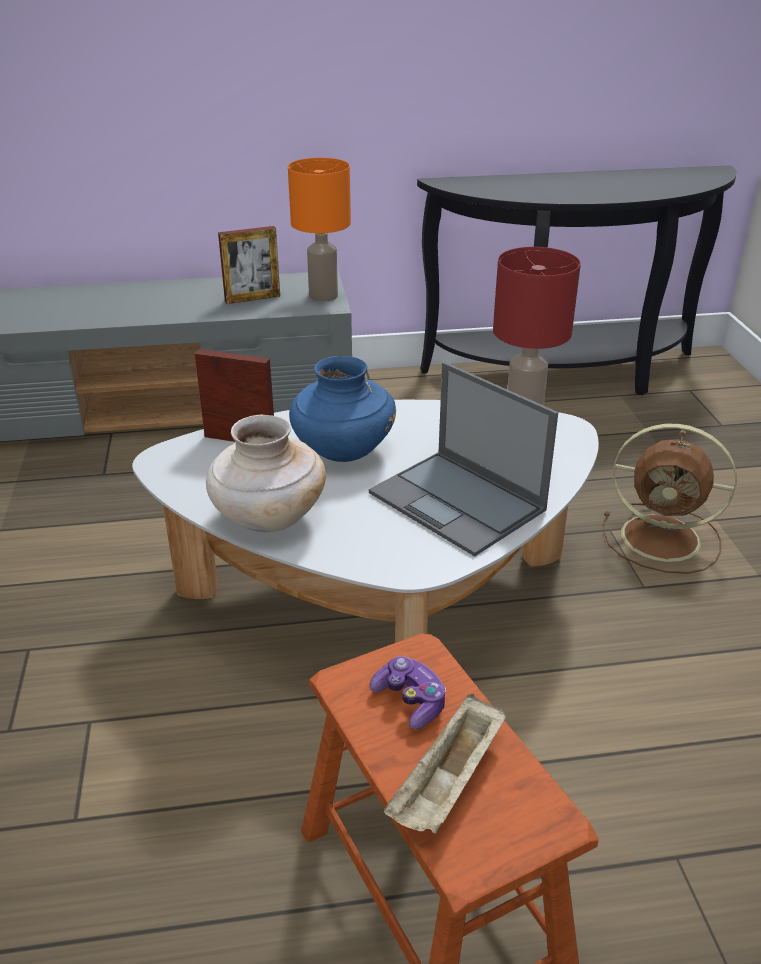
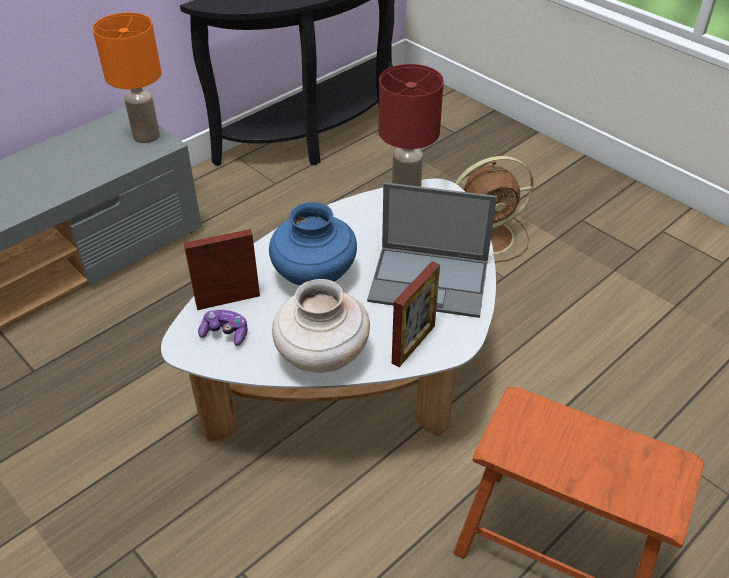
camera: 35 degrees left, 10 degrees up
picture frame [218,226,280,304] -> picture frame moved to [392,261,440,367]
game controller [370,656,446,729] -> game controller moved to [198,310,248,346]
beige tray [384,694,506,834] -> none

